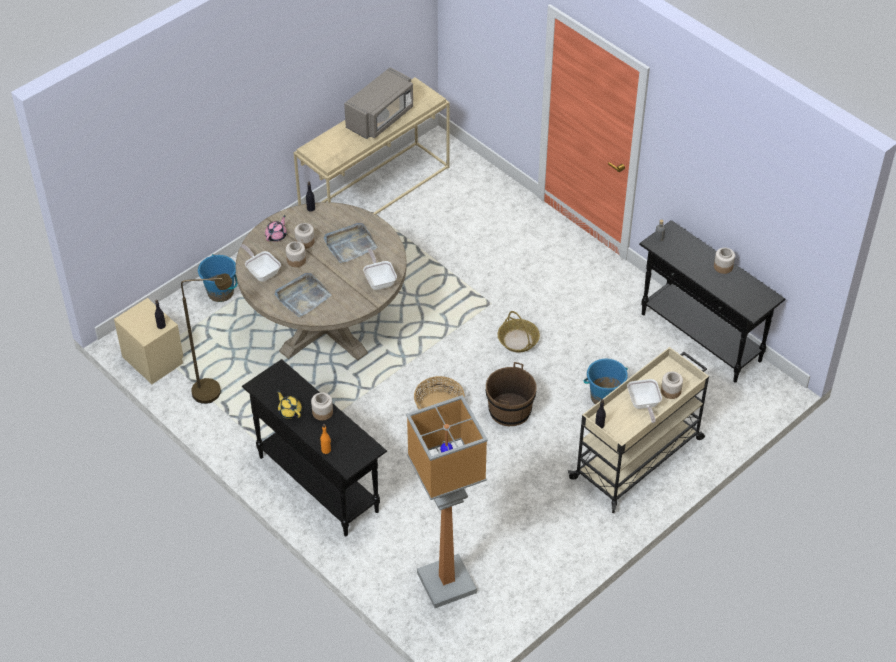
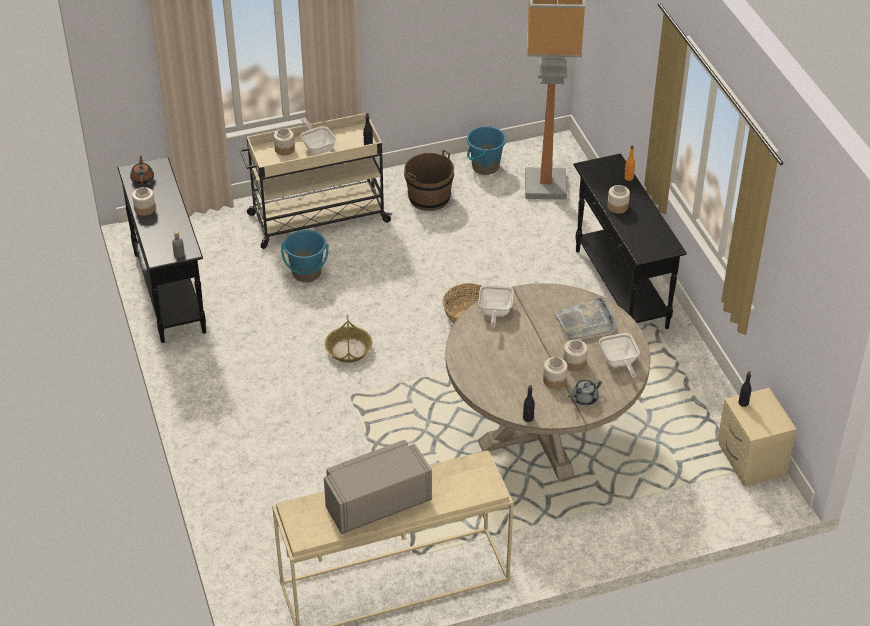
camera: 155 degrees left, 5 degrees down
brown floor lamp [181,274,232,404] -> none
blue bucket [198,254,238,302] -> blue bucket moved to [467,126,506,175]
pink teapot [265,215,287,242] -> grey teapot [568,380,602,405]
yellow teapot [277,390,302,419] -> none
grey tray [323,223,378,263] -> none
brown bucket [486,362,537,426] -> brown bucket moved to [404,150,454,211]
frying pan [627,379,662,423] -> frying pan turned 45 degrees counterclockwise [300,117,337,155]
none -> brown teapot [130,156,154,185]

